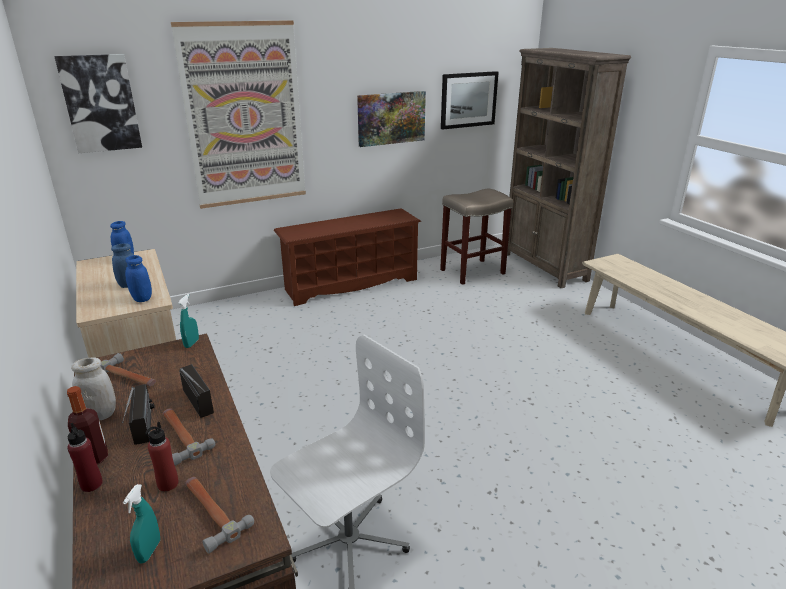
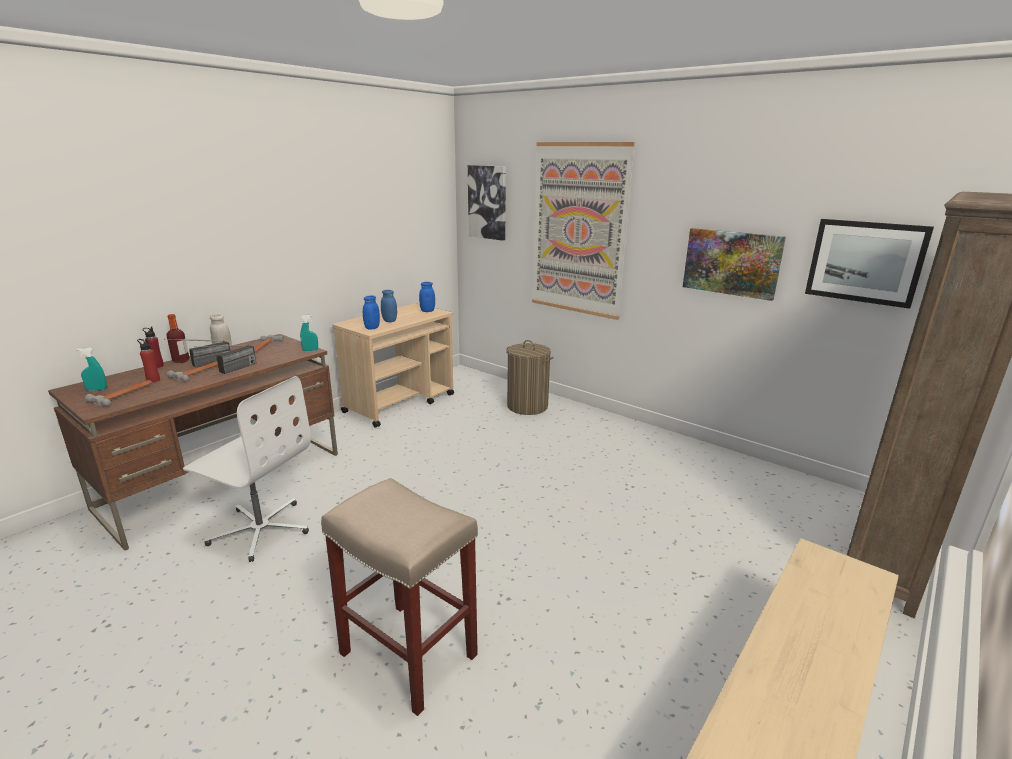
camera: 65 degrees right, 5 degrees down
brown shoe rack [274,208,421,306] -> none
beige stool [440,188,513,285] -> beige stool moved to [321,478,478,716]
none -> laundry basket [506,340,553,415]

